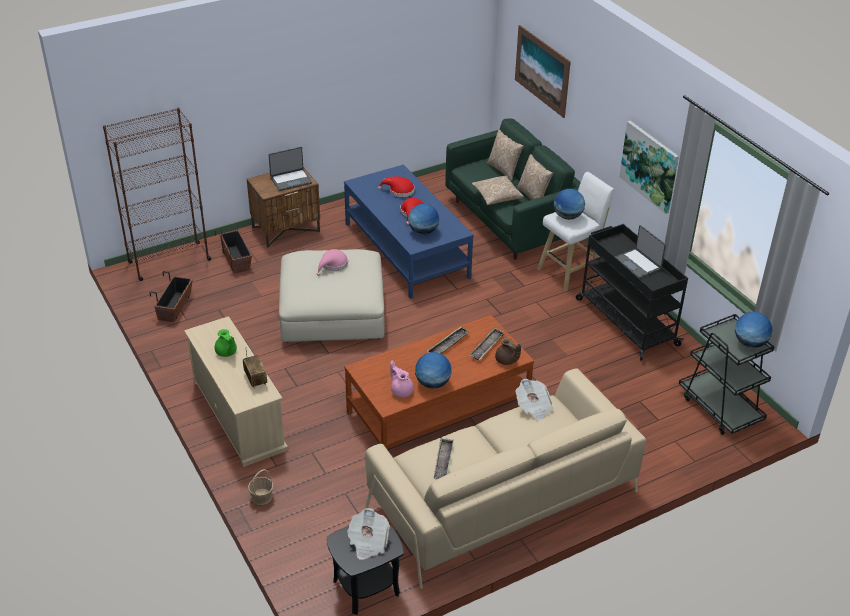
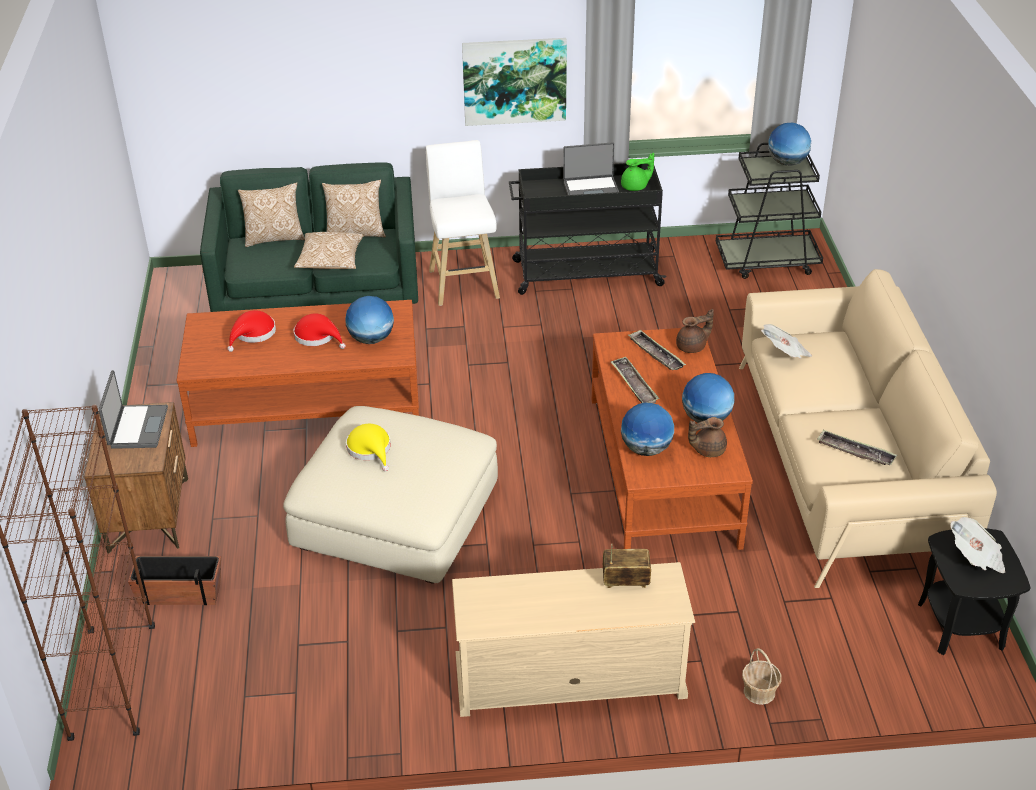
camera: 65 degrees left, 0 degrees up
planter [150,271,193,322] -> none
green teapot [215,329,237,357] -> green teapot moved to [621,153,654,191]
pink hat [316,249,348,276] -> yellow hat [346,424,391,472]
blue coffee table [344,165,474,299] -> brown coffee table [177,300,419,447]
pink teapot [390,361,414,398] -> brown teapot [688,417,727,457]
picture [515,25,571,118] -> none
globe [554,189,585,220] -> globe moved to [621,403,674,456]

